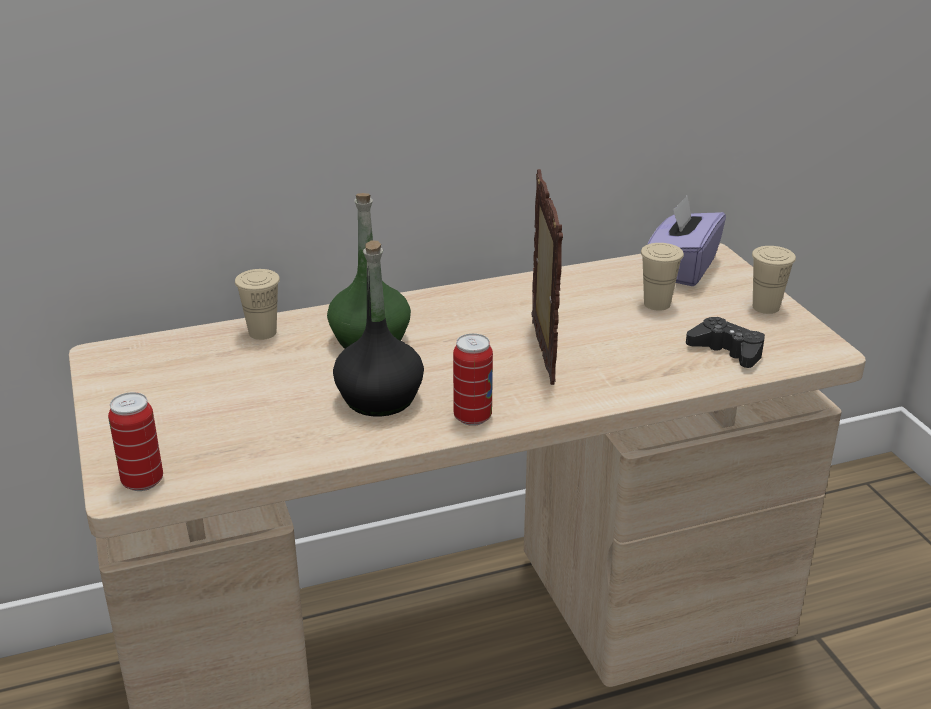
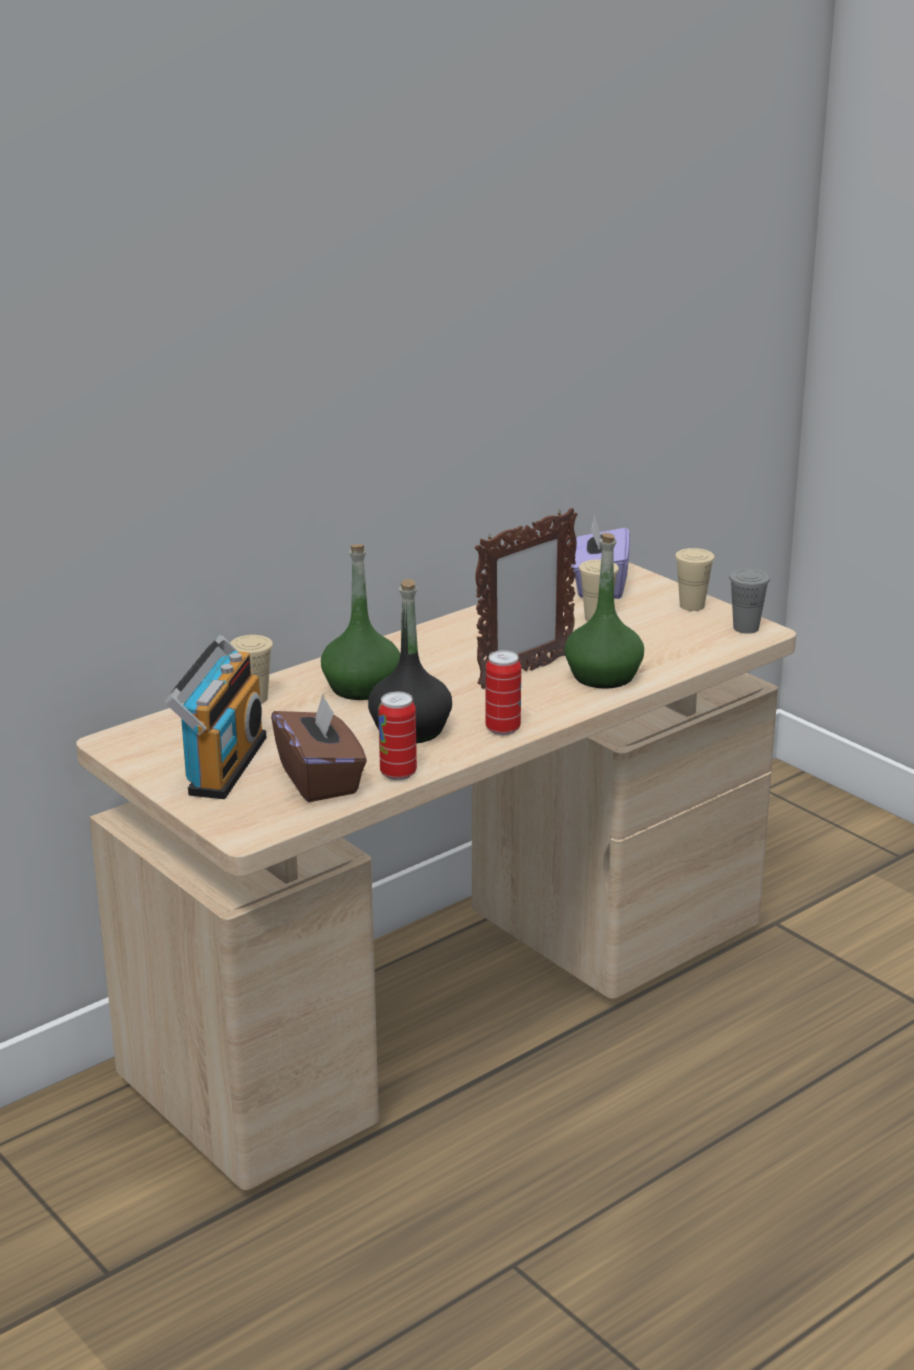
camera: 20 degrees left, 5 degrees down
can [108,392,163,491] -> can moved to [378,692,417,780]
picture frame [532,169,563,385] -> picture frame turned 75 degrees clockwise [475,508,578,689]
black game controller [686,317,765,368] -> none
none -> radio [165,635,266,799]
none -> brown tissue box [271,694,367,802]
none -> green bottle [564,533,644,689]
none -> grey cup [729,569,770,634]

